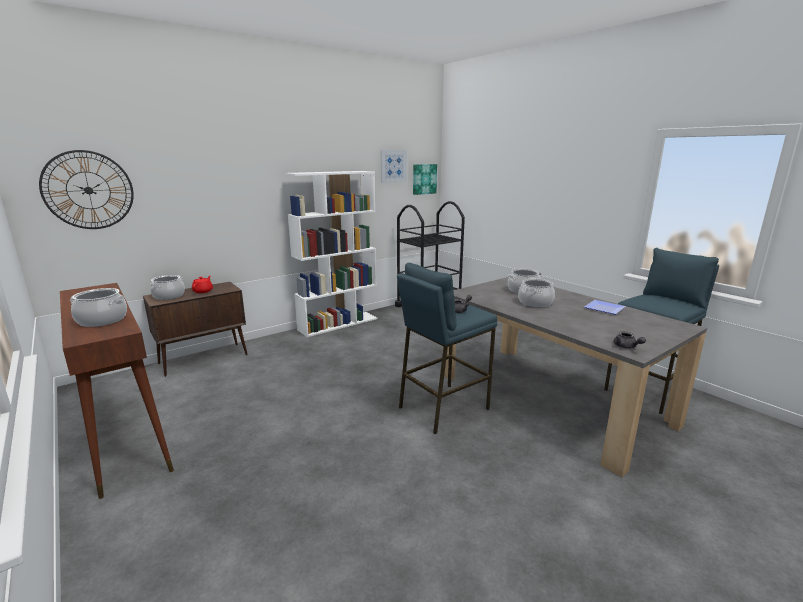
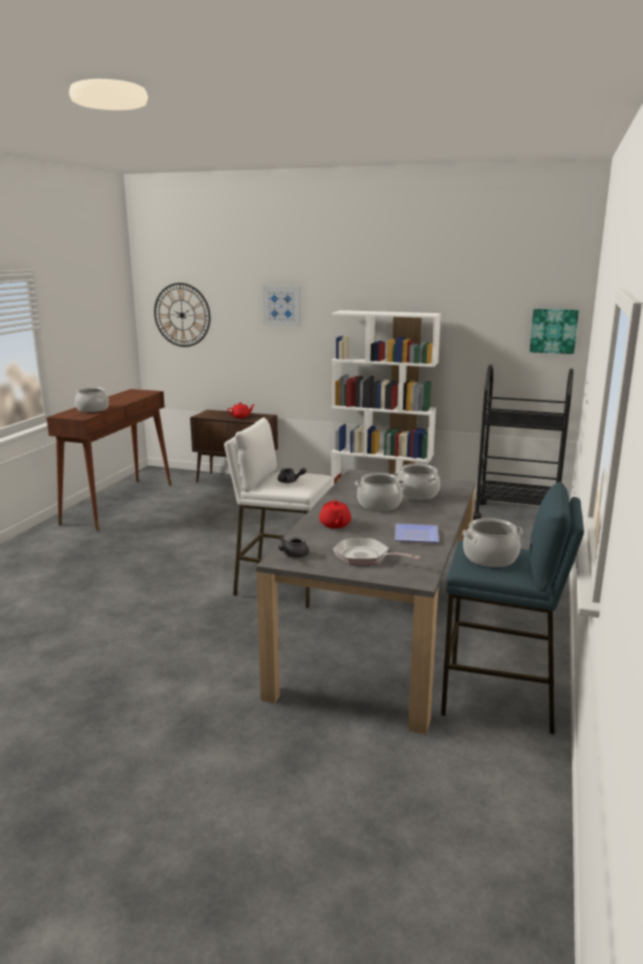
camera: 55 degrees right, 0 degrees up
cooking pot [150,275,185,300] -> cooking pot moved to [462,518,523,567]
picture [381,150,407,183] -> picture moved to [262,285,301,327]
blue stool [397,263,497,434] -> white stool [224,417,332,609]
none -> red teapot [319,500,351,528]
none -> frying pan [333,538,421,565]

